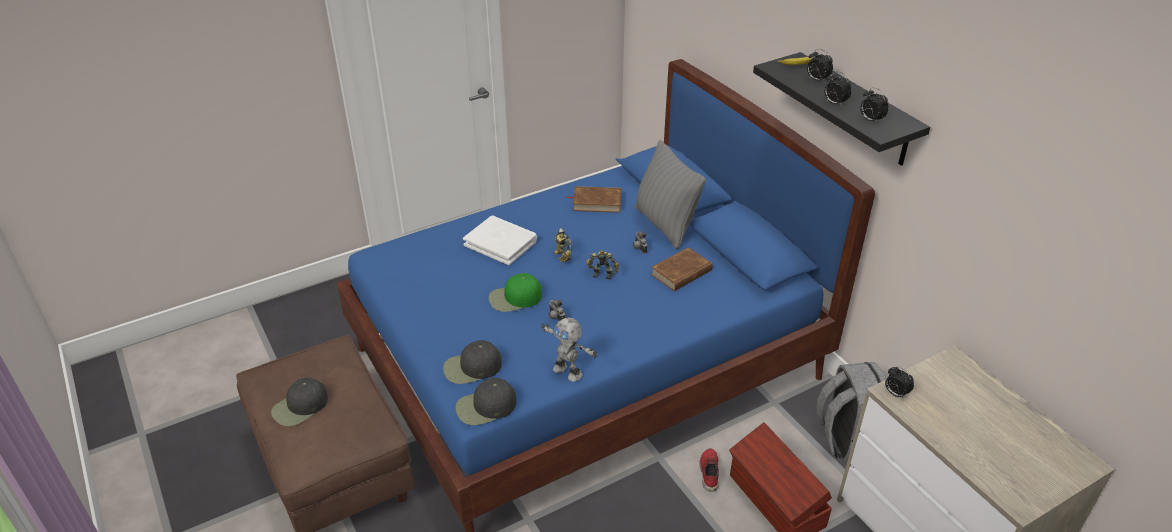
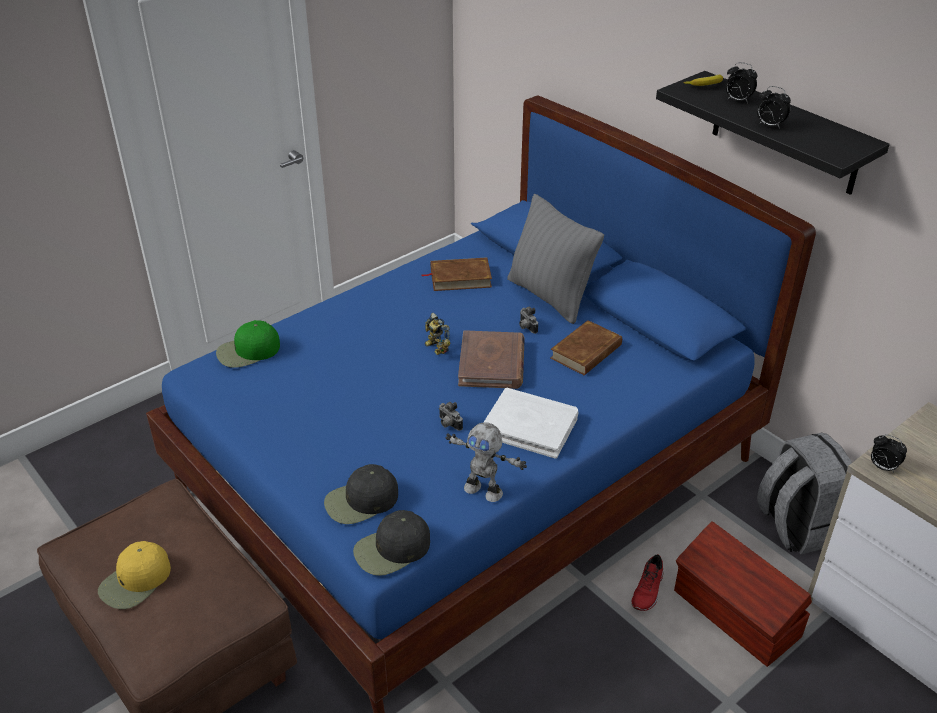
camera: 10 degrees left, 0 degrees up
black cap [271,378,328,426] -> yellow cap [98,541,171,609]
white book [463,215,537,265] -> white book moved to [484,388,579,459]
green cap [489,273,542,312] -> green cap moved to [216,320,280,368]
toy robot [586,250,619,280] -> brown book [458,330,525,389]
red shoe [699,448,719,492] -> red shoe turned 150 degrees counterclockwise [632,554,664,611]
alarm clock [860,87,888,124] -> none

